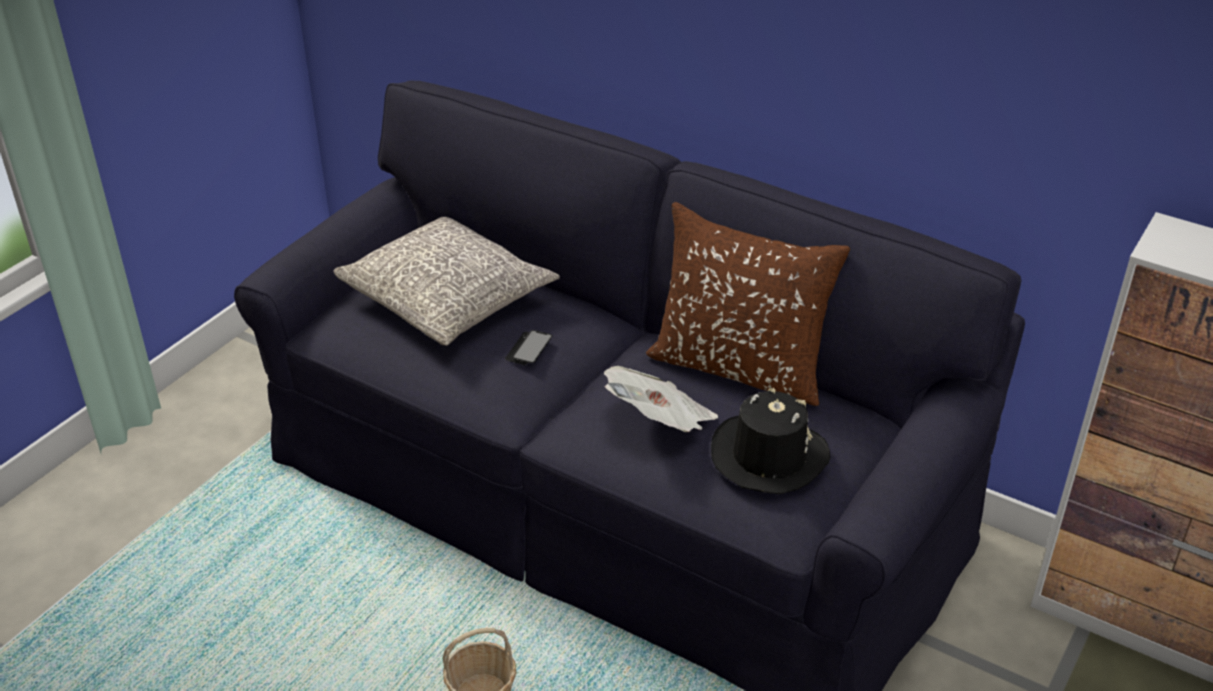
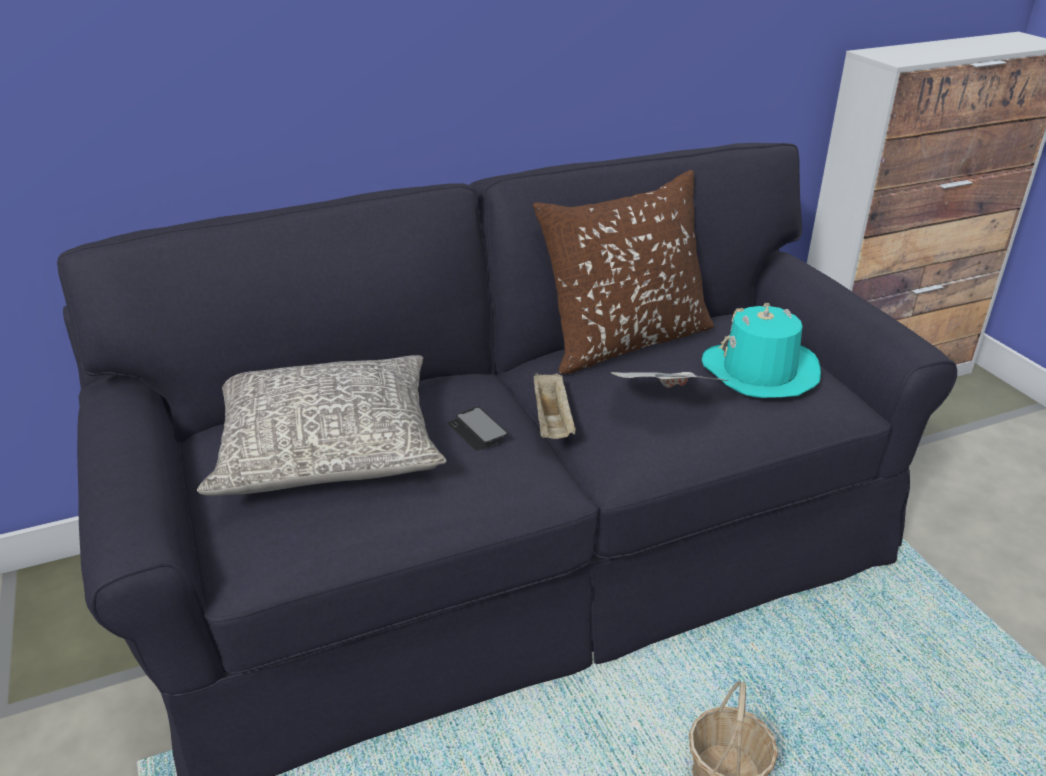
camera: 55 degrees left, 5 degrees down
black hat [711,388,830,494] -> turquoise hat [701,303,821,398]
none -> beige tray [534,372,576,439]

